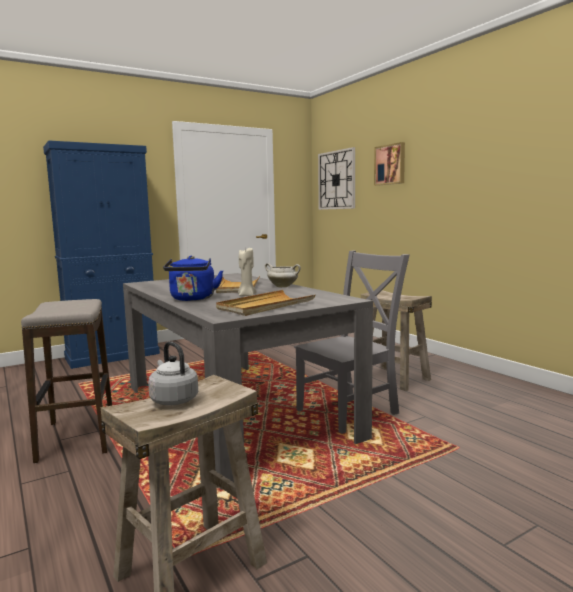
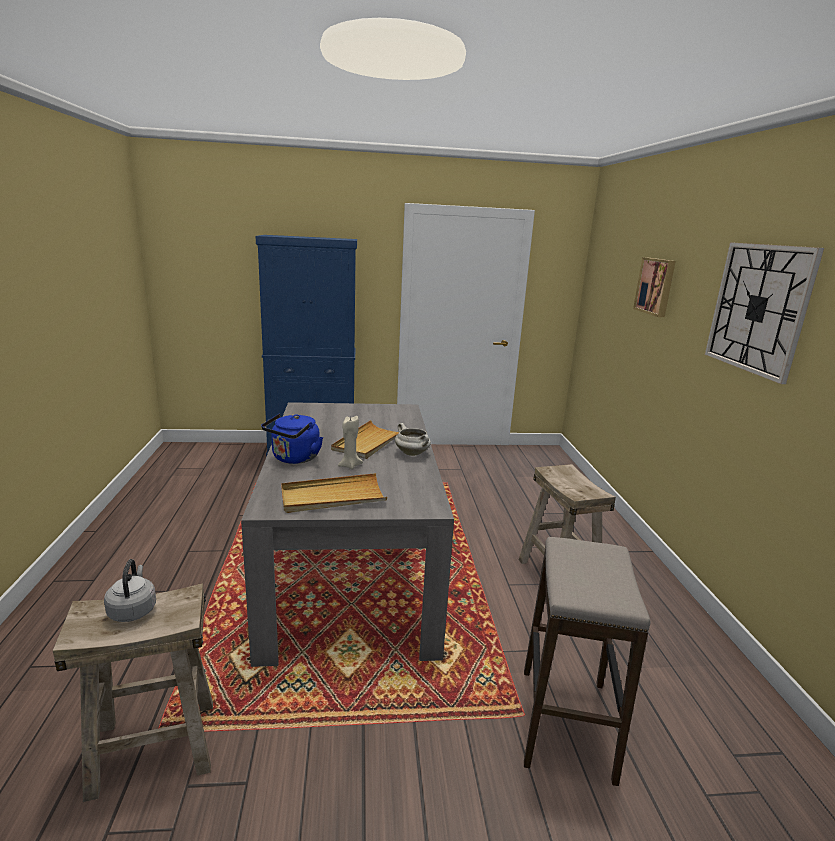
camera: 25 degrees right, 10 degrees up
stool [21,299,112,463] -> stool moved to [524,537,651,786]
grey chair [294,251,410,434] -> none
wall clock [318,147,355,210] -> wall clock moved to [705,242,824,384]

